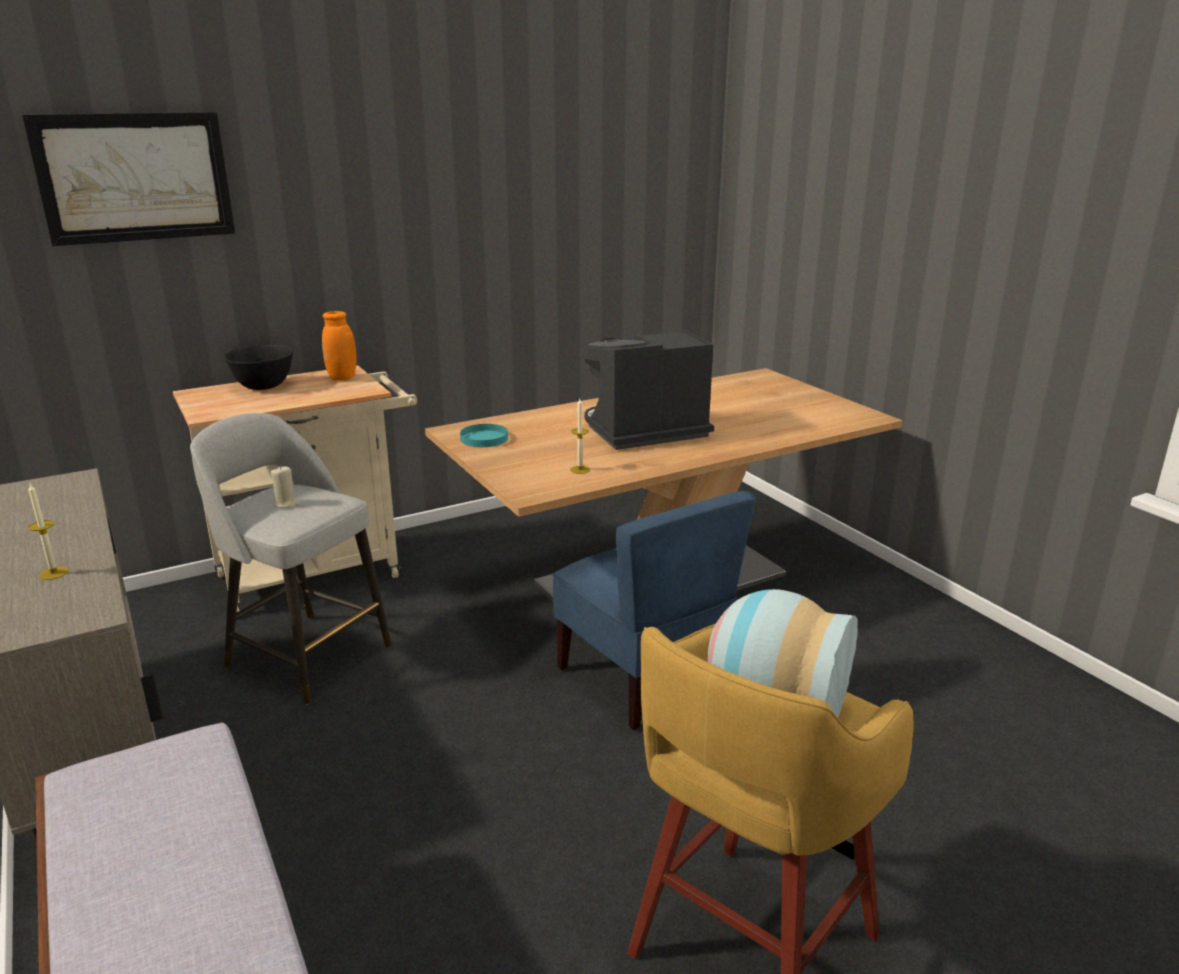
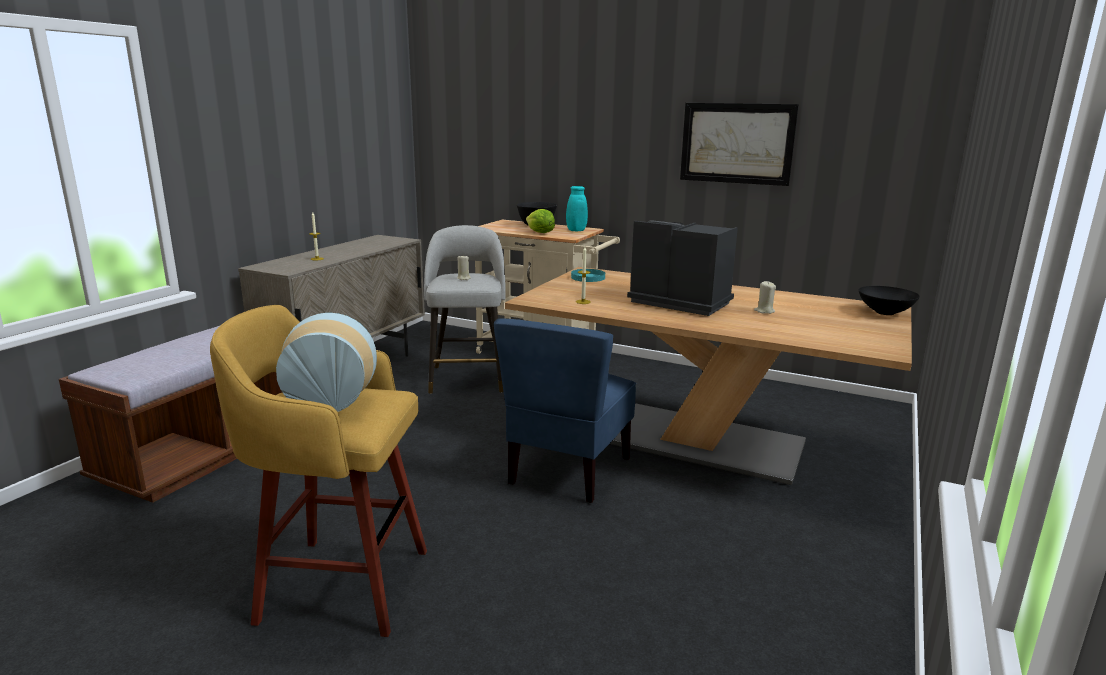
camera: 55 degrees right, 5 degrees down
picture [22,112,235,246] -> picture moved to [680,103,799,186]
orange vase [322,311,357,381] -> turquoise vase [566,186,588,231]
none -> lettuce [526,209,555,233]
none -> beige candle [754,281,776,314]
none -> black bowl [859,286,920,315]

